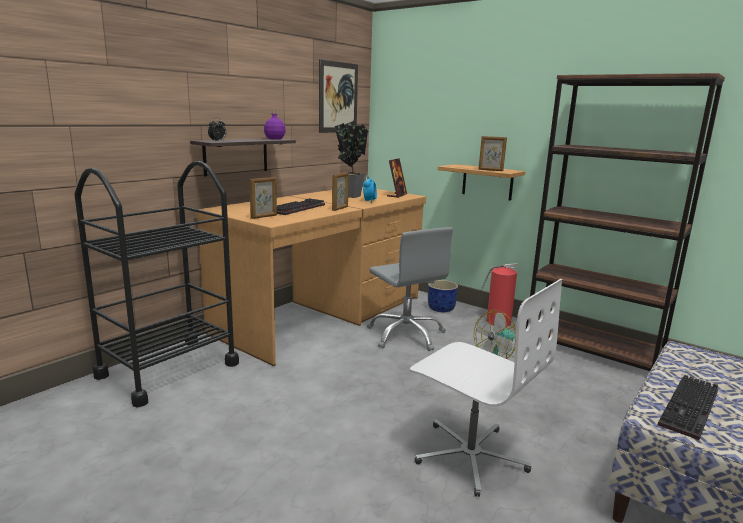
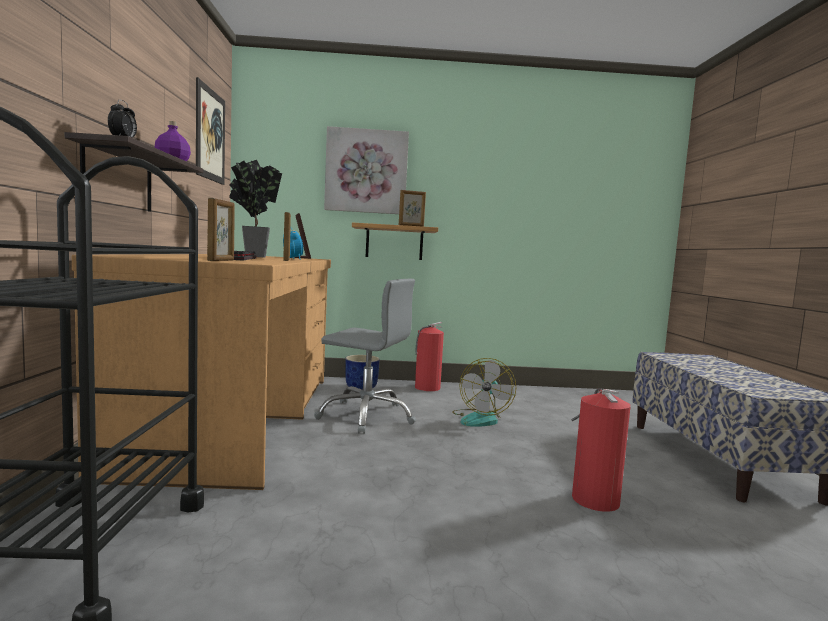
camera: 40 degrees left, 10 degrees down
white office chair [410,279,562,497] -> fire extinguisher [571,388,631,512]
brown bookcase [526,73,725,371] -> none
keyboard [658,375,718,440] -> none
none -> picture [324,126,409,214]

